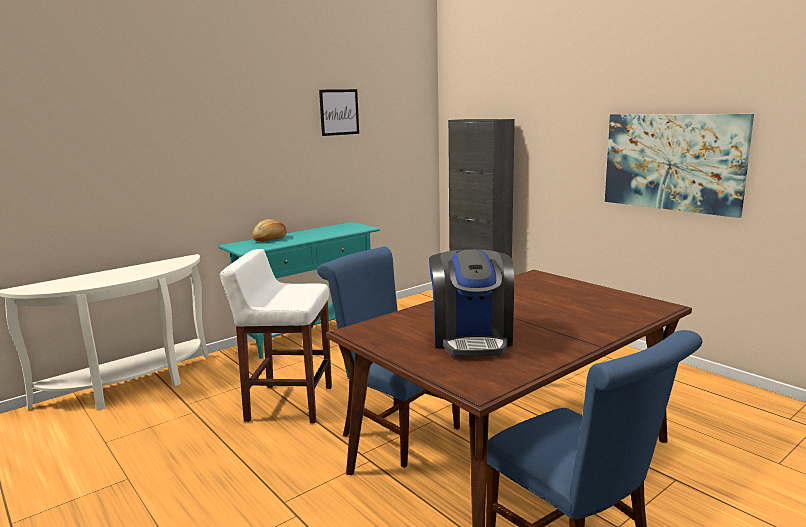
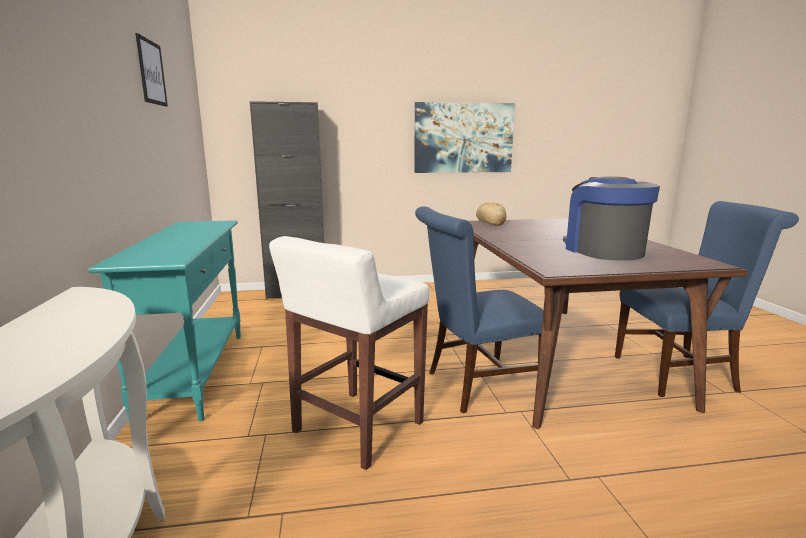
camera: 60 degrees left, 0 degrees up
bread [252,219,286,242] -> bread moved to [476,203,506,226]
coffee machine [429,249,514,357] -> coffee machine turned 135 degrees counterclockwise [563,176,660,261]

